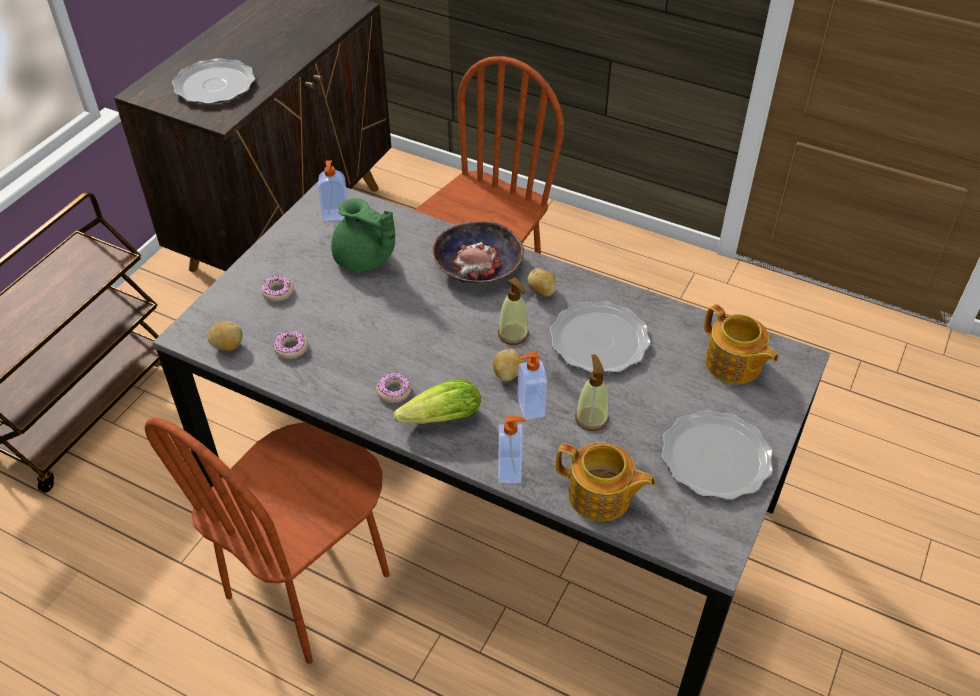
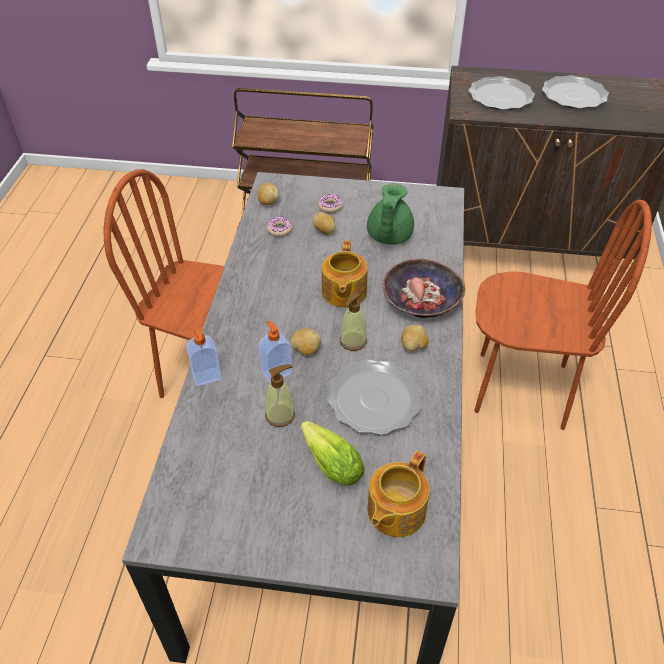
camera: 70 degrees right, 0 degrees up
soap dispenser [318,160,348,221] -> none
donut [376,372,411,403] -> none
lettuce [394,379,481,424] -> lettuce moved to [301,421,365,485]
teapot [556,442,655,522] -> teapot moved to [322,240,368,307]
plate [661,410,773,500] -> plate moved to [542,75,609,109]
none -> potato [313,212,336,235]

